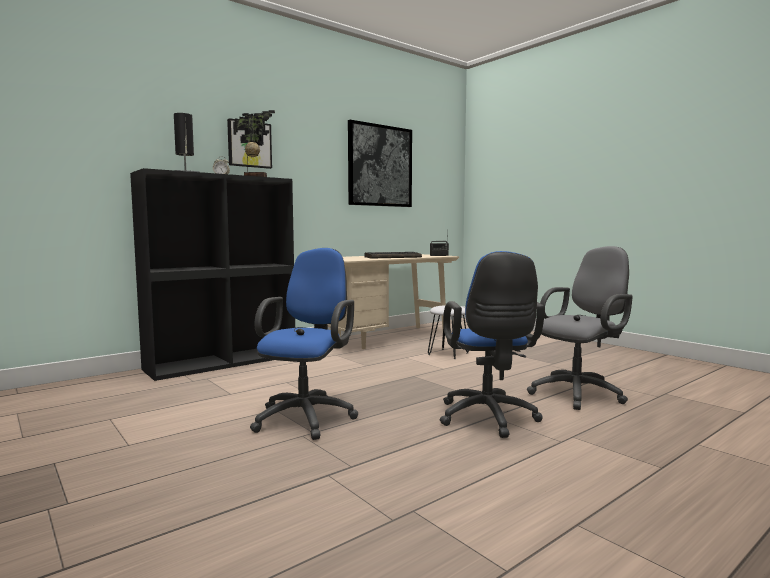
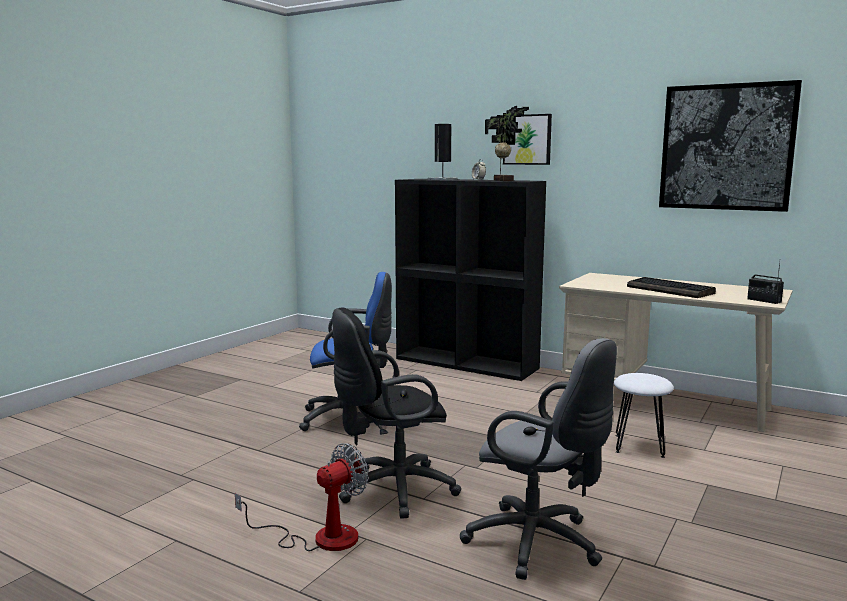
camera: 70 degrees right, 5 degrees up
blue office chair [440,251,545,438] -> black office chair [332,308,461,519]
none -> fan [235,443,369,551]

